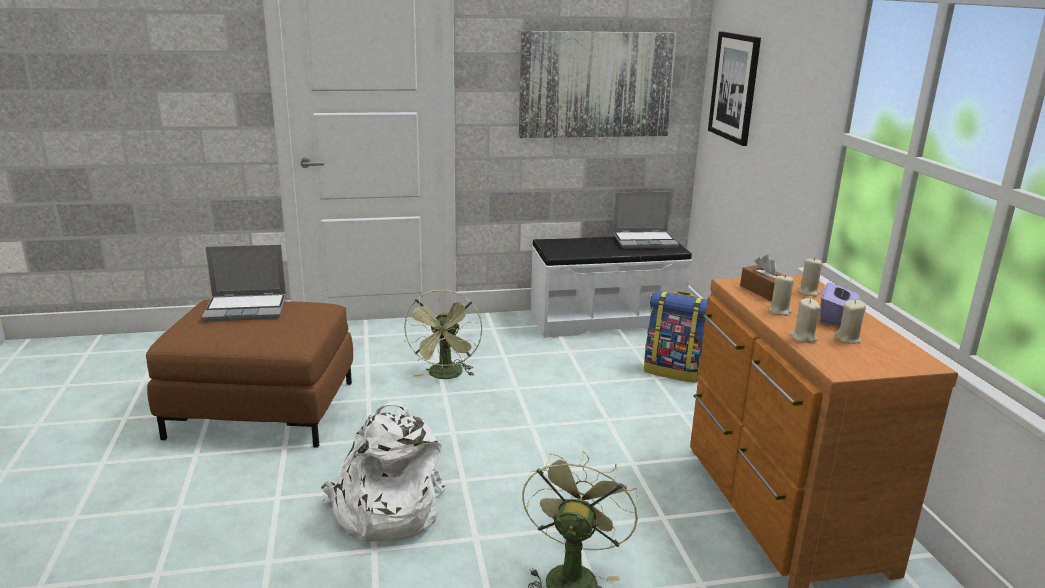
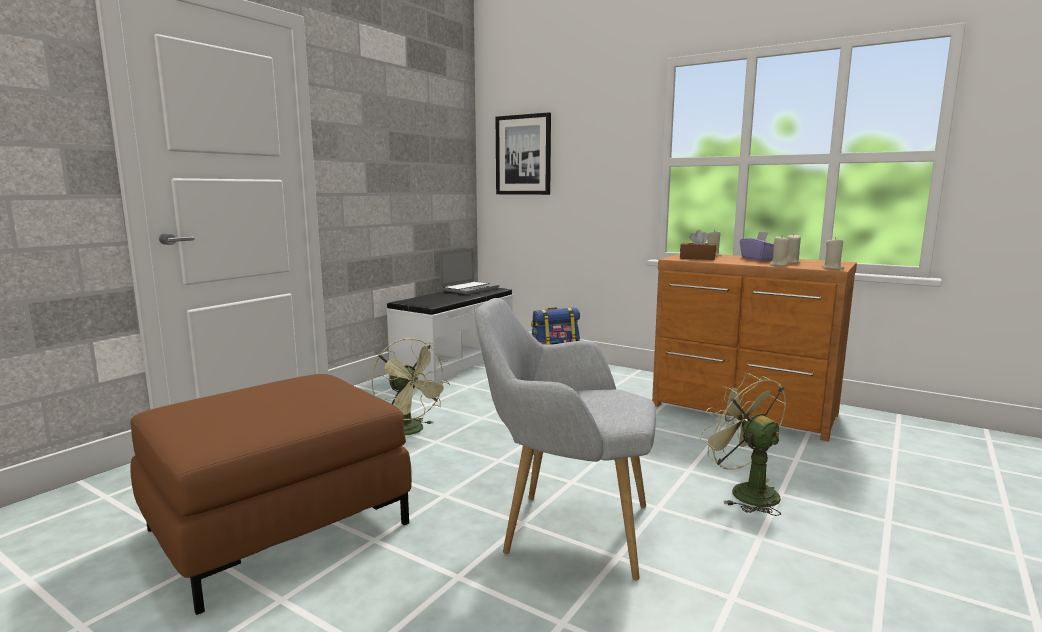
camera: 45 degrees left, 10 degrees down
laptop [201,245,286,322] -> none
white backpack [321,401,446,542] -> grey armchair [475,298,656,581]
picture [519,31,677,138] -> none
beige candle [768,274,794,316] -> beige candle moved to [822,237,844,269]

